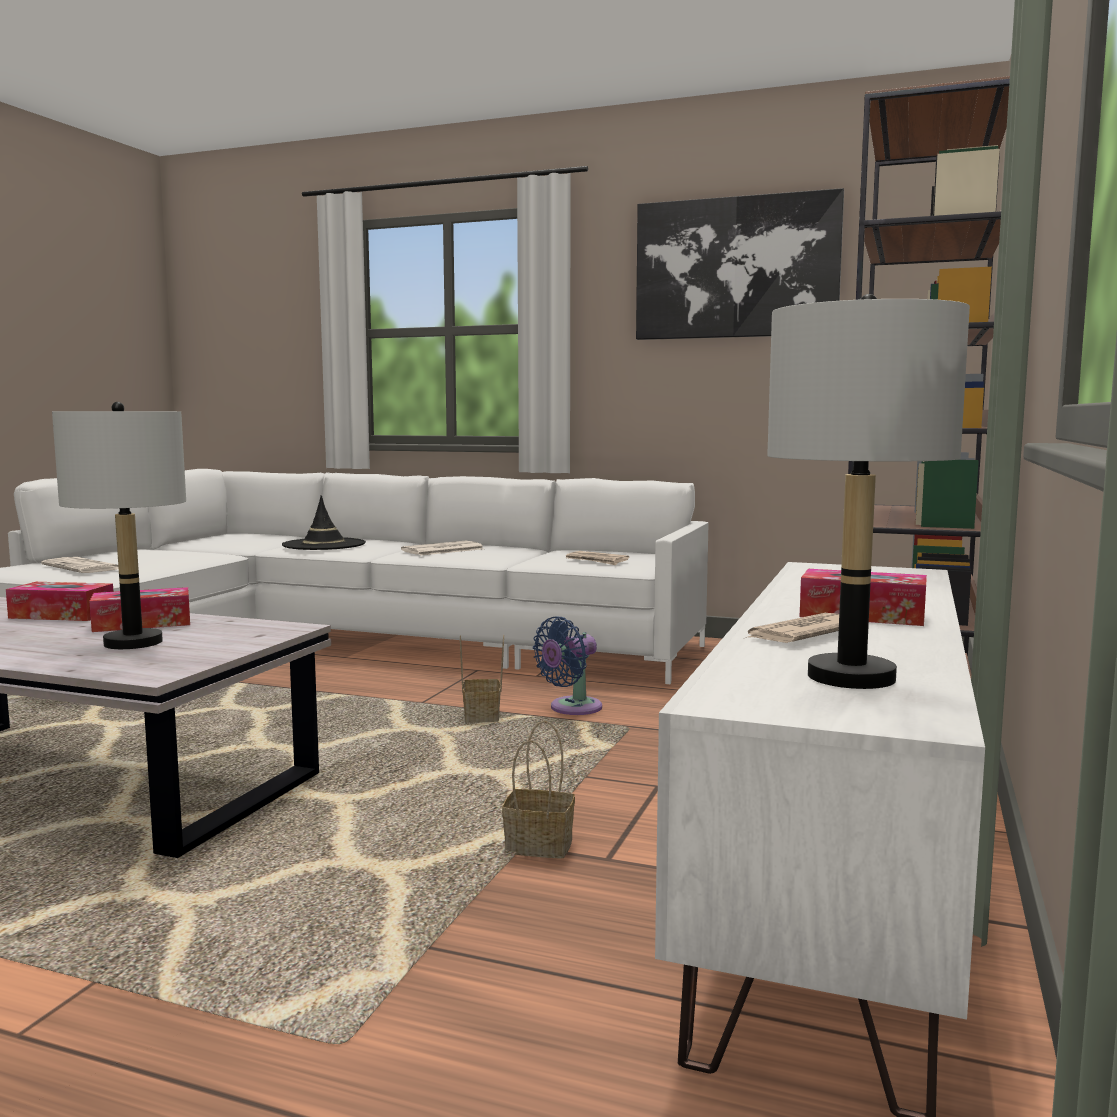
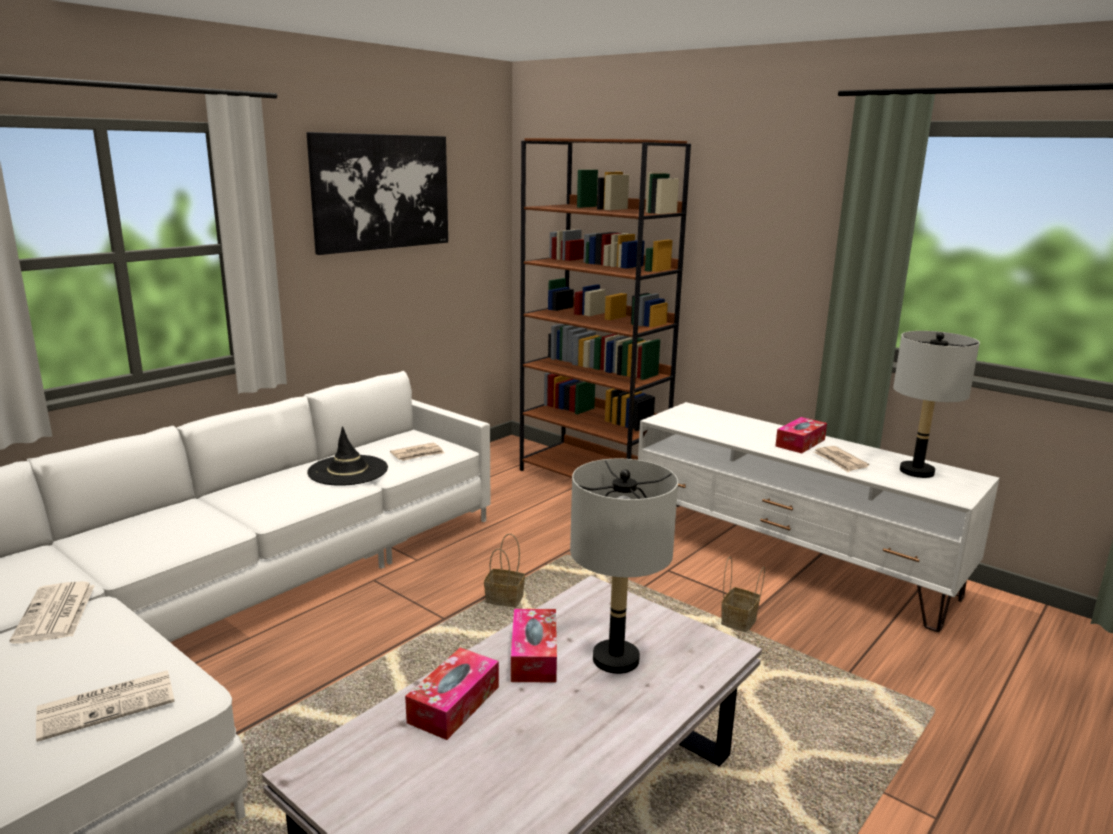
camera: 70 degrees left, 10 degrees up
black hat [282,495,366,550] -> black hat moved to [307,426,388,486]
newspaper [401,541,484,556] -> newspaper moved to [10,581,95,644]
blue fan [533,616,602,715] -> none

